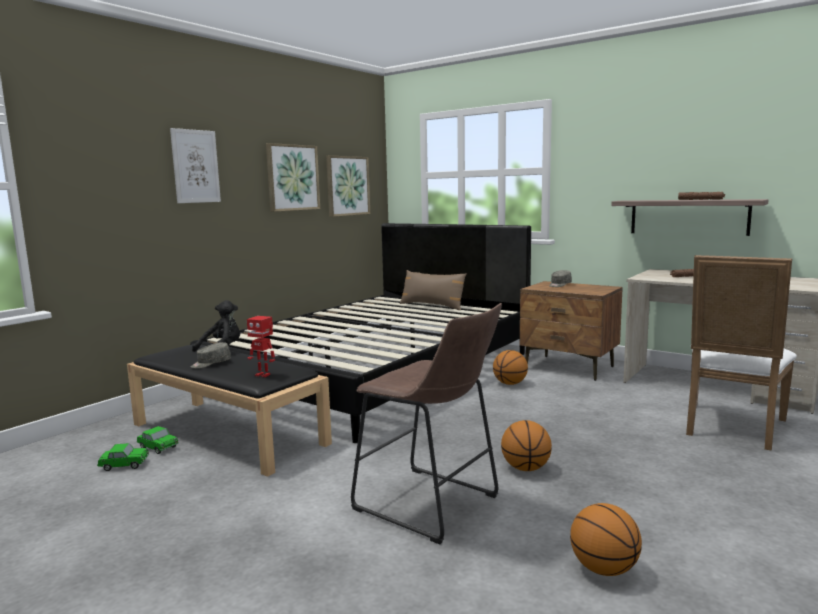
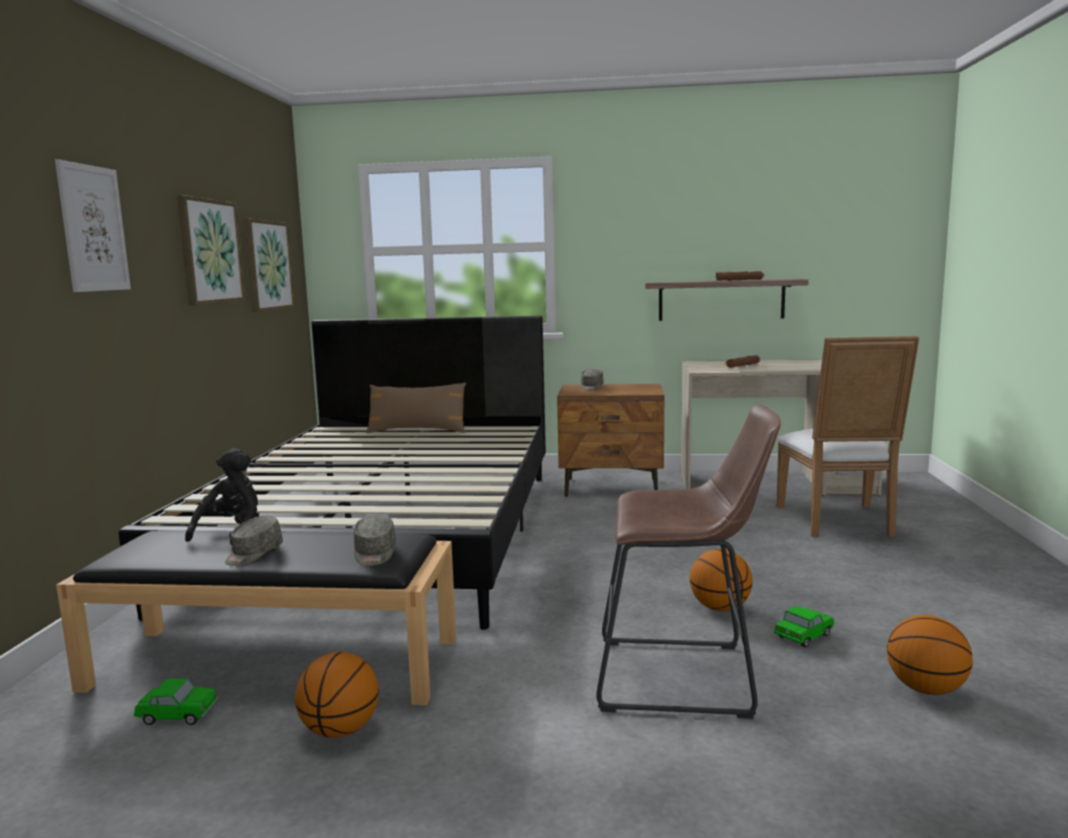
camera: 30 degrees left, 0 degrees up
toy car [97,443,149,471] -> toy car moved to [774,606,834,648]
toy robot [247,316,275,377] -> grey cap [354,515,396,566]
basketball [493,350,528,385] -> basketball moved to [295,652,379,738]

